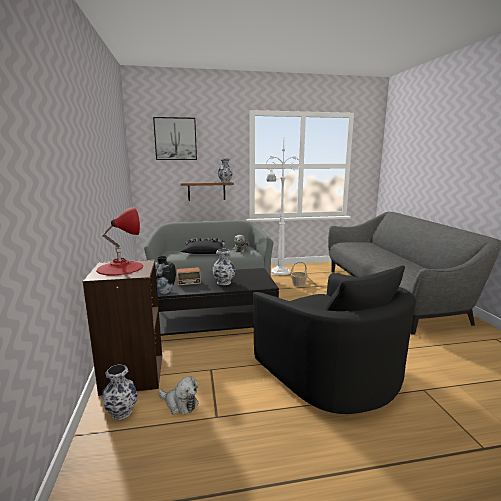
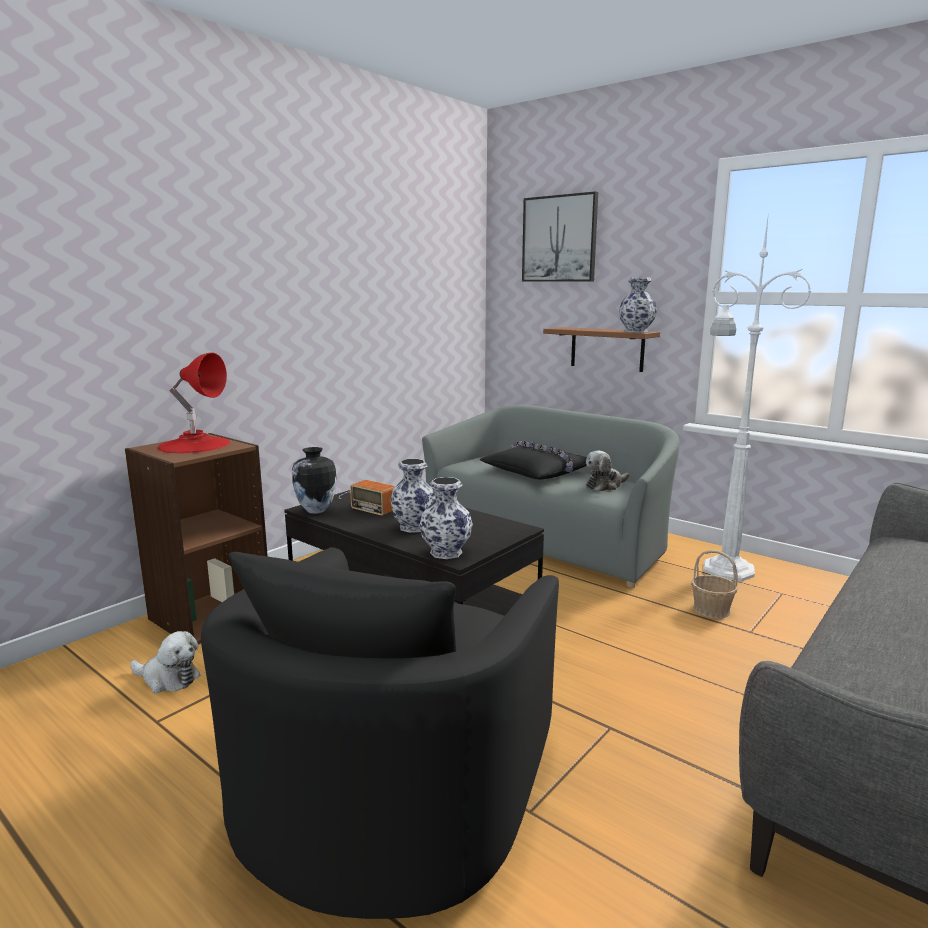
camera: 50 degrees right, 0 degrees up
vase [102,364,138,420] -> vase moved to [419,477,473,559]
plush toy [158,376,199,414] -> plush toy turned 60 degrees counterclockwise [130,631,200,693]

